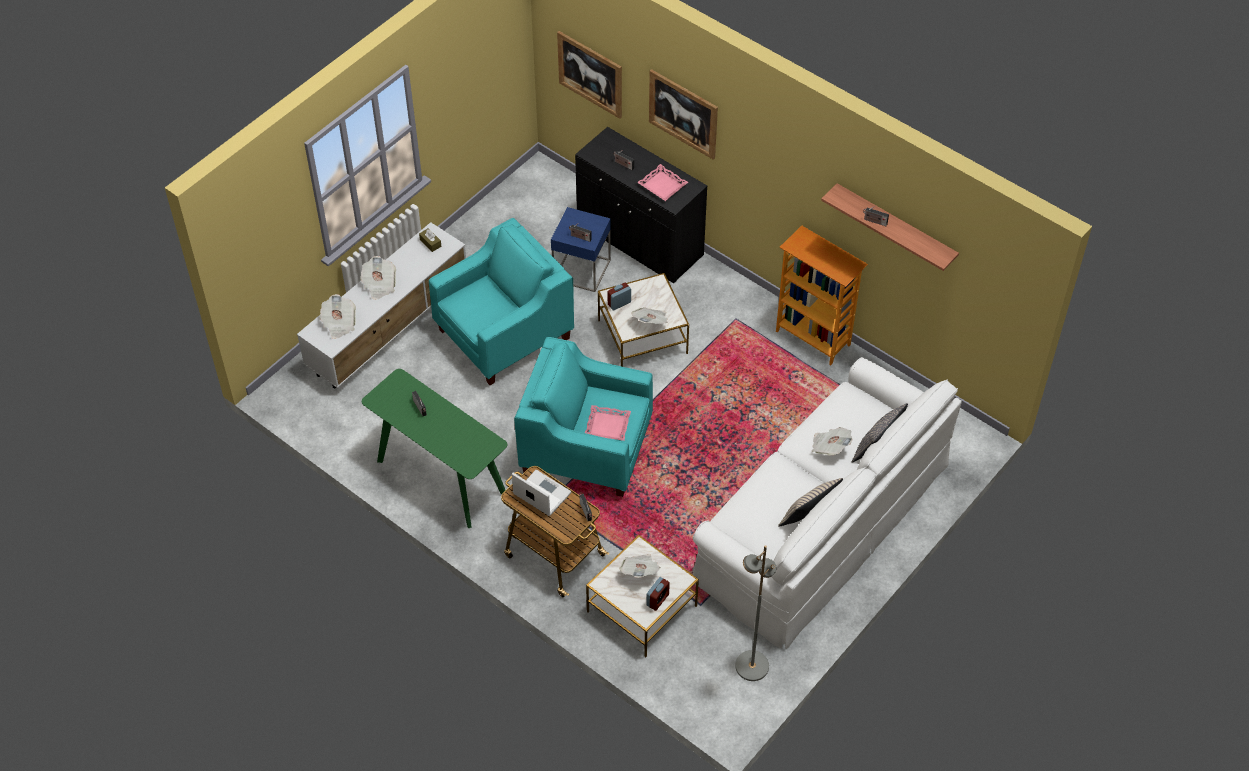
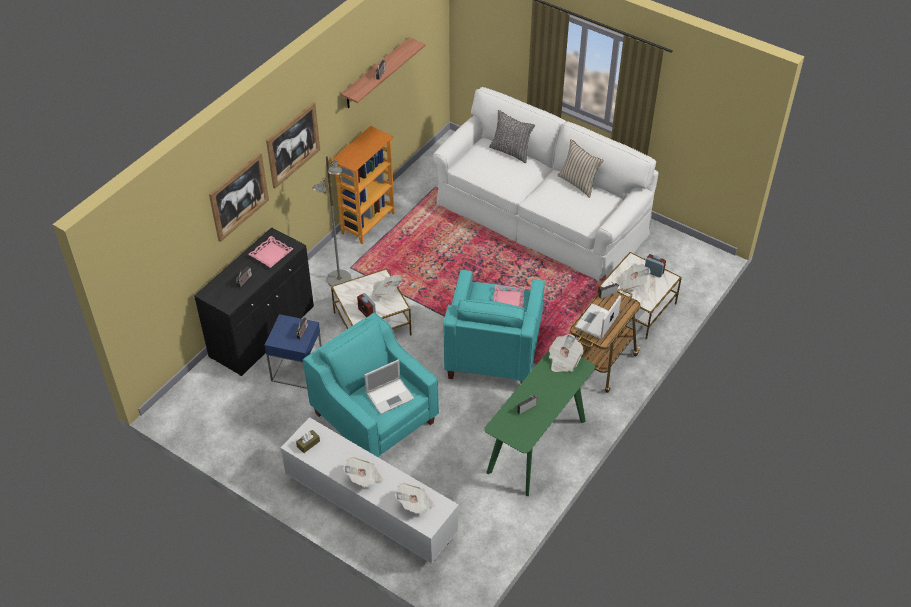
camera: 95 degrees left, 5 degrees down
picture [557,31,622,119] -> picture moved to [266,102,320,189]
grey floor lamp [735,545,776,681] -> grey floor lamp moved to [313,156,352,286]
newspaper [812,427,852,456] -> newspaper moved to [549,334,583,372]
none -> laptop [365,359,414,414]

